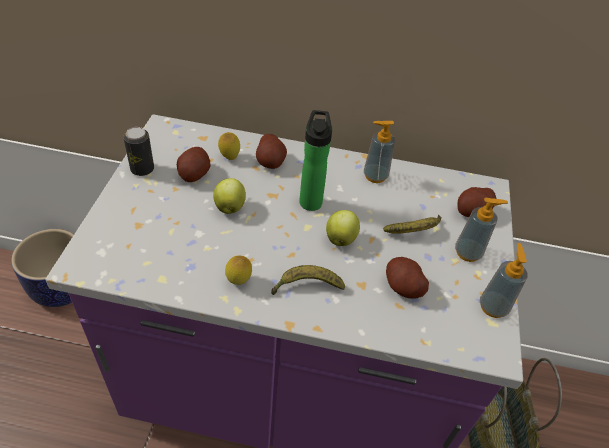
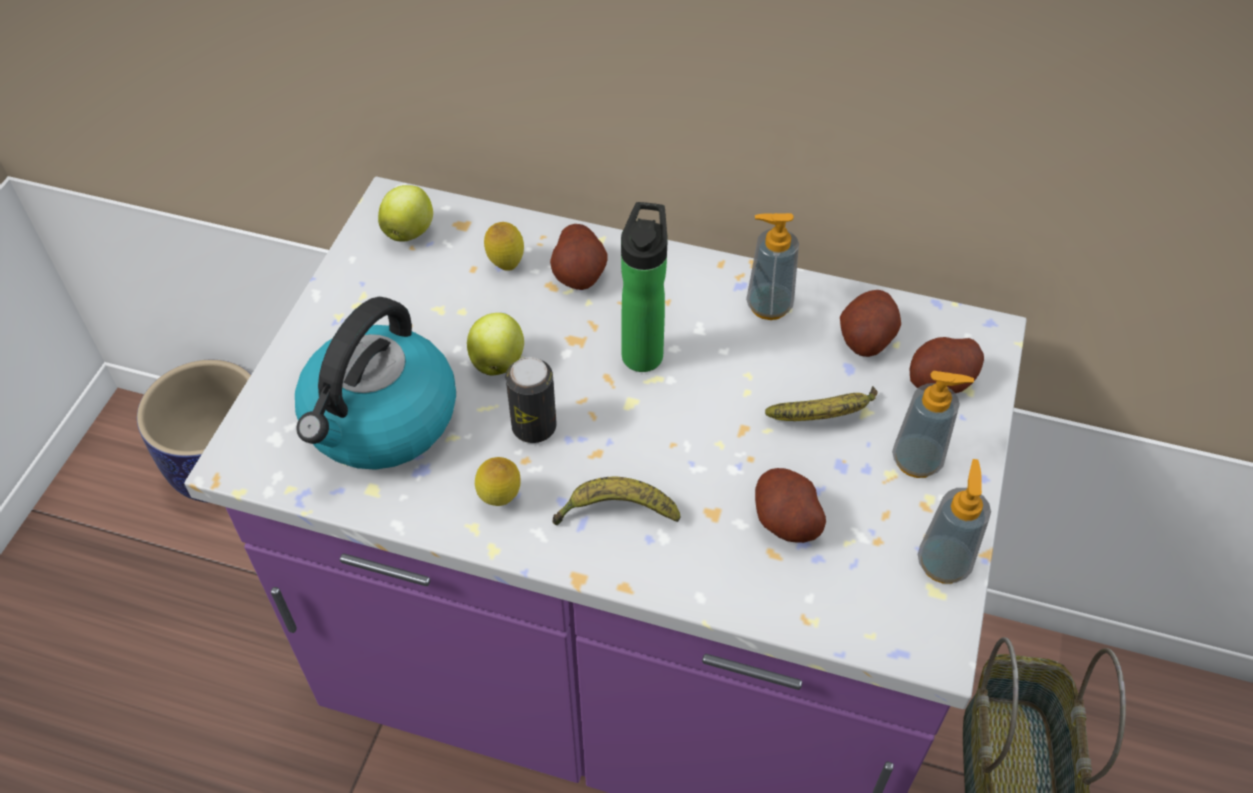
camera: 10 degrees right, 5 degrees up
can [123,127,154,176] -> can moved to [506,357,557,443]
potato [177,147,210,182] -> potato moved to [840,290,901,357]
apple [326,210,360,246] -> apple moved to [378,185,433,242]
none -> kettle [295,297,456,470]

